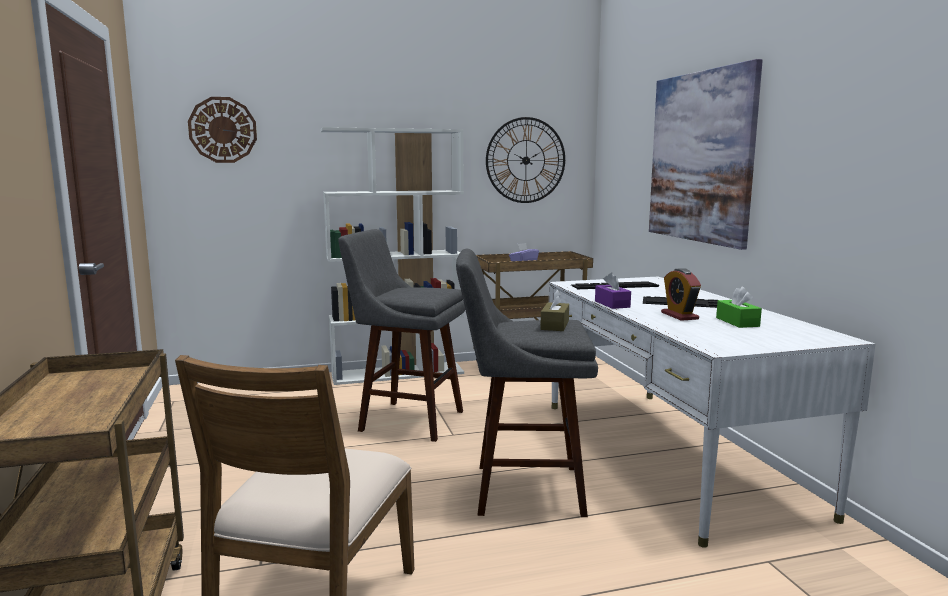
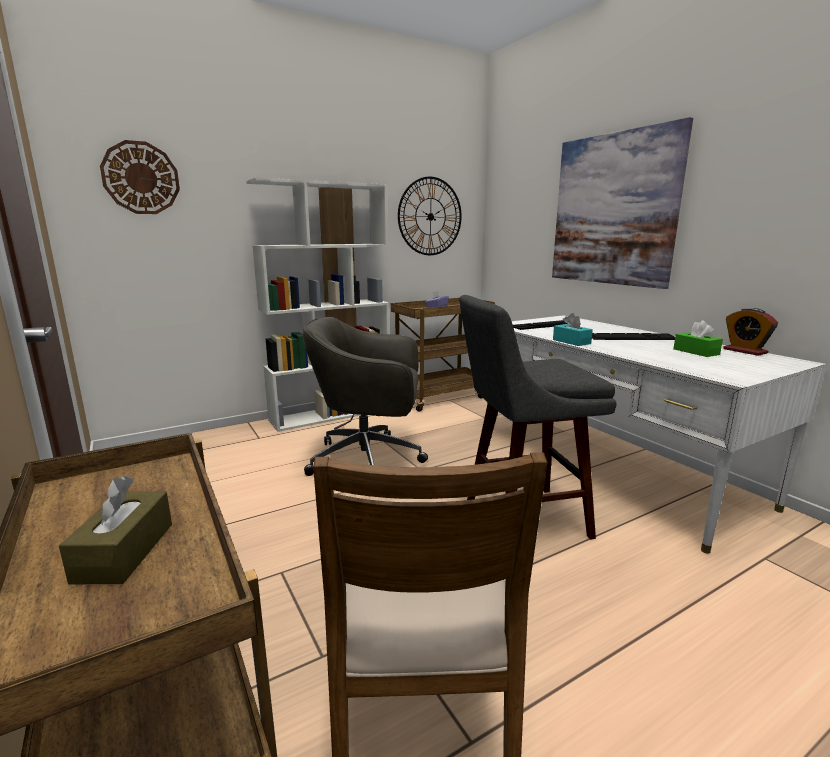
camera: 15 degrees left, 5 degrees up
grey stool [338,229,465,442] -> grey office chair [302,317,428,476]
brown tissue box [540,290,569,331] -> brown tissue box moved to [59,476,172,584]
purple tissue box [595,273,631,309] -> turquoise tissue box [553,313,593,346]
alarm clock [661,268,701,321] -> alarm clock moved to [723,308,778,356]

